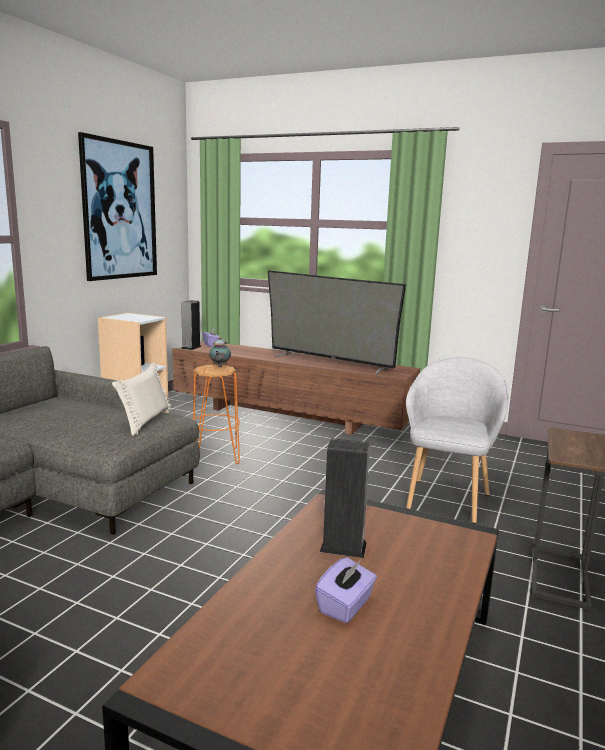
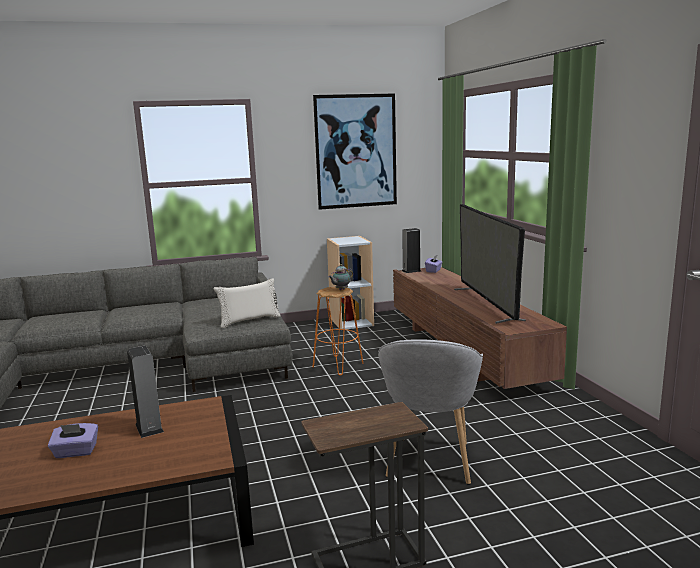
camera: 50 degrees right, 0 degrees up
grey armchair [406,357,509,524] -> grey armchair turned 120 degrees clockwise [378,339,483,485]

